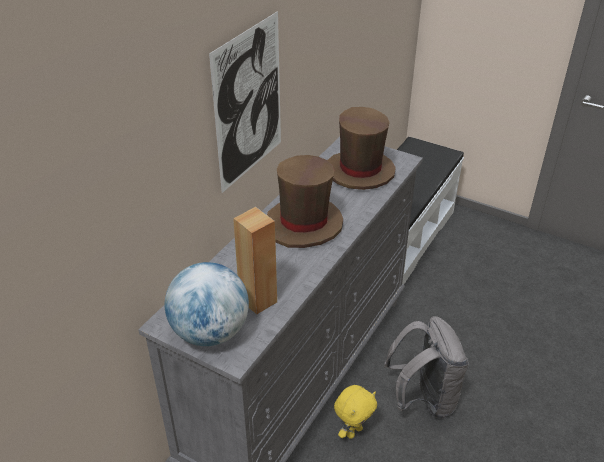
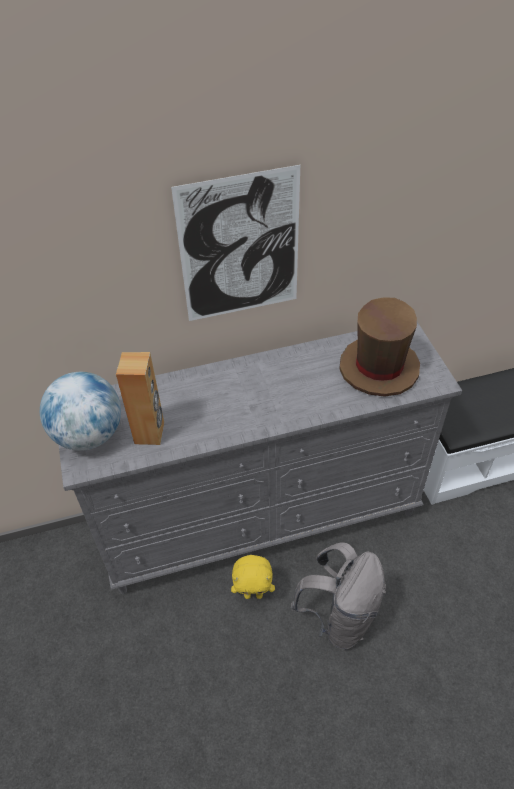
camera: 45 degrees right, 10 degrees up
brown hat [267,155,343,248] -> none

